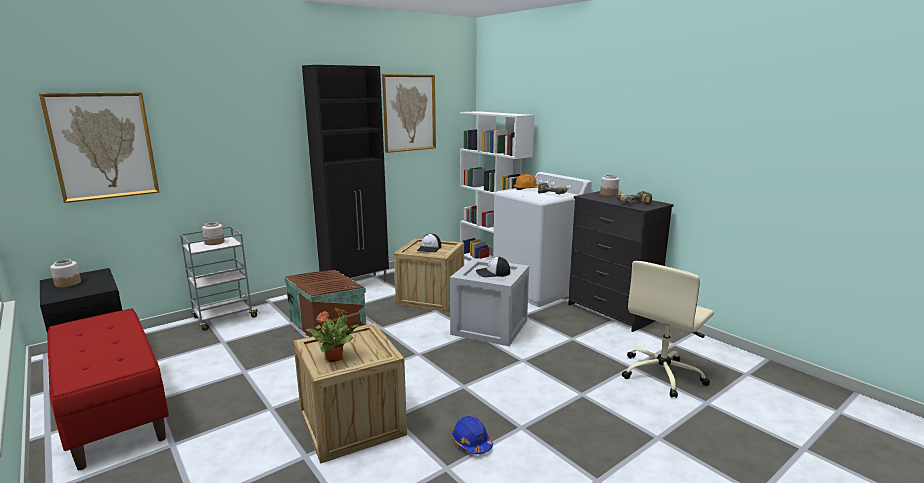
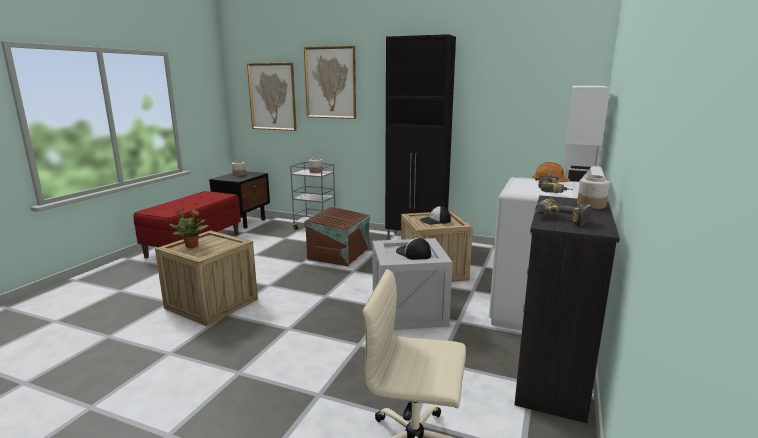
camera: 60 degrees right, 0 degrees up
picture [382,74,436,153] -> picture moved to [304,46,356,119]
blue hard hat [452,416,493,454] -> none

